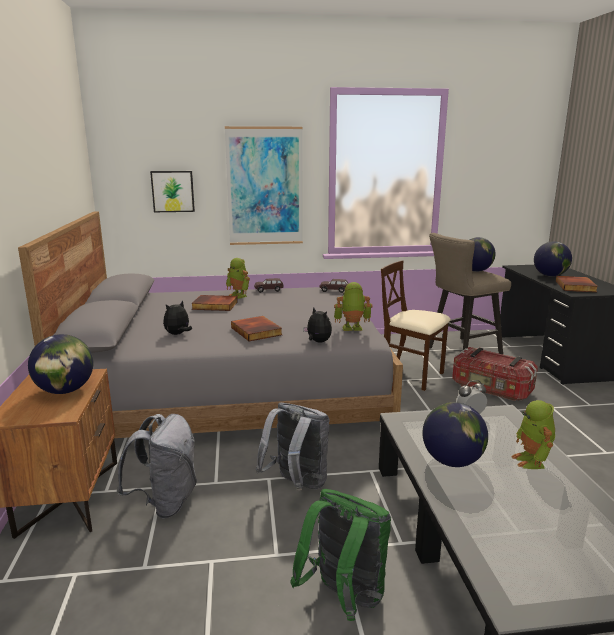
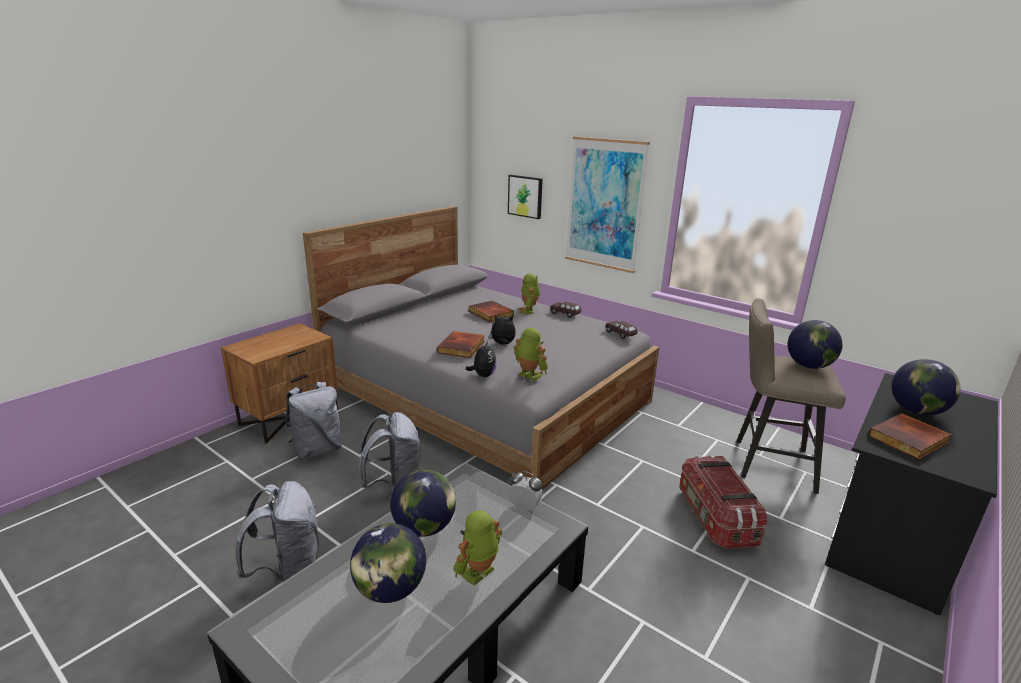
camera: 45 degrees right, 5 degrees up
globe [28,334,93,394] -> globe moved to [350,523,426,603]
plush toy [163,301,192,335] -> plush toy moved to [489,315,516,345]
green backpack [290,489,391,621] -> grey backpack [236,481,319,583]
beige chair [381,260,451,391] -> none

